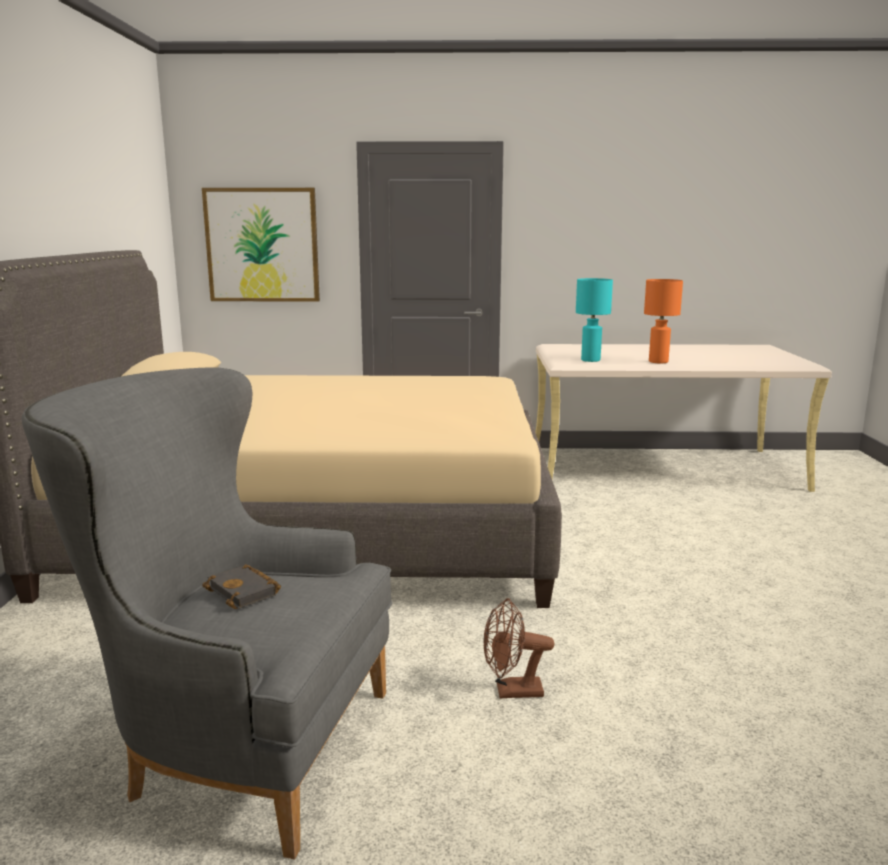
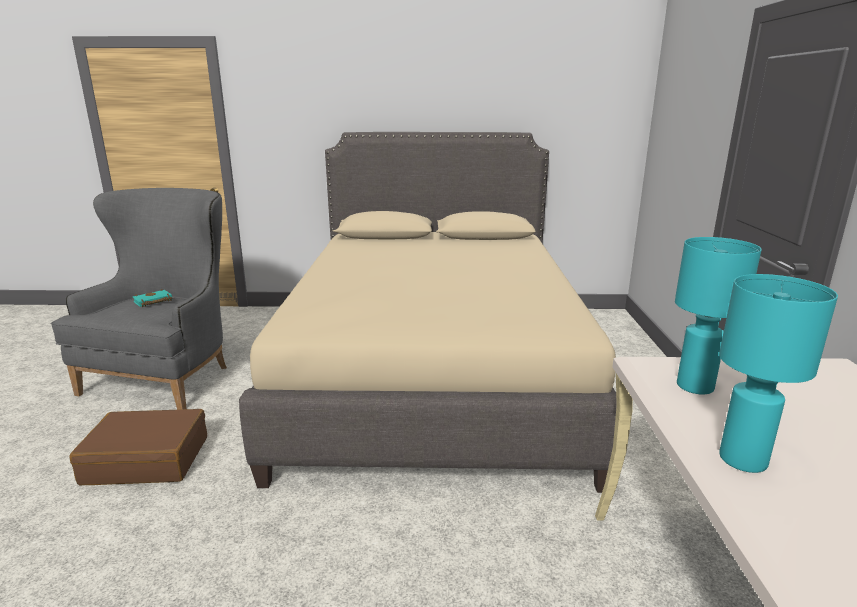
camera: 90 degrees right, 5 degrees up
picture [202,188,320,302] -> none
black book [202,564,281,609] -> turquoise book [133,289,172,307]
brown fan [484,598,554,698] -> brown suitcase [70,409,207,485]
orange table lamp [644,279,683,363] -> turquoise table lamp [719,274,838,473]

